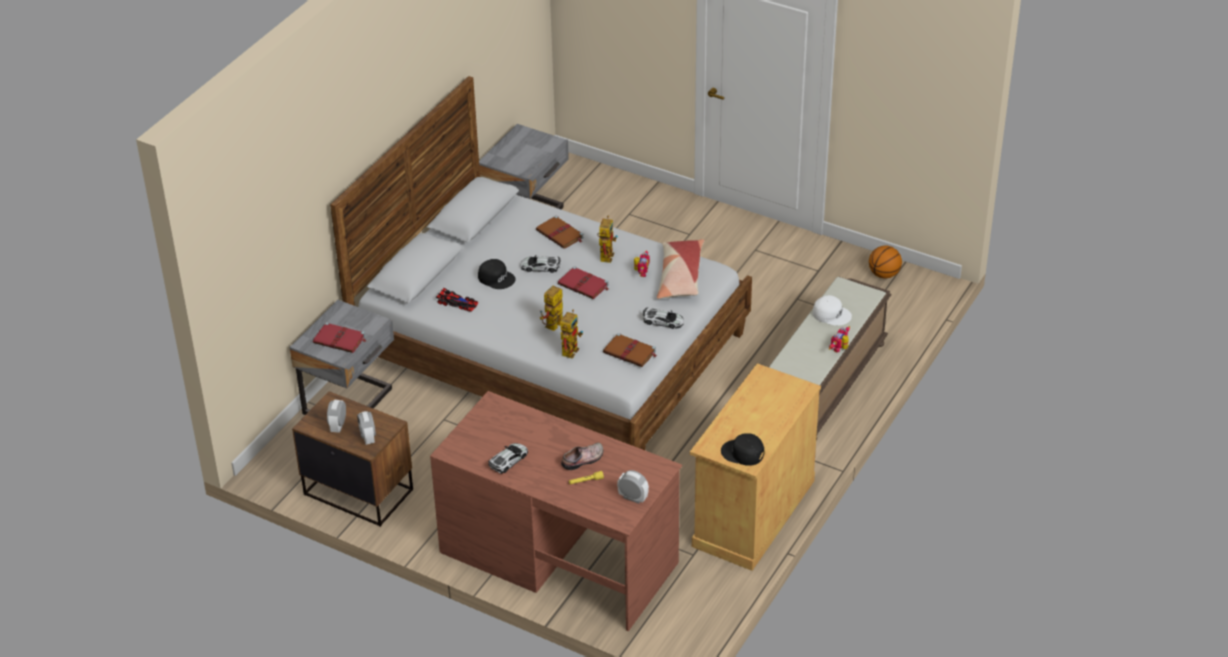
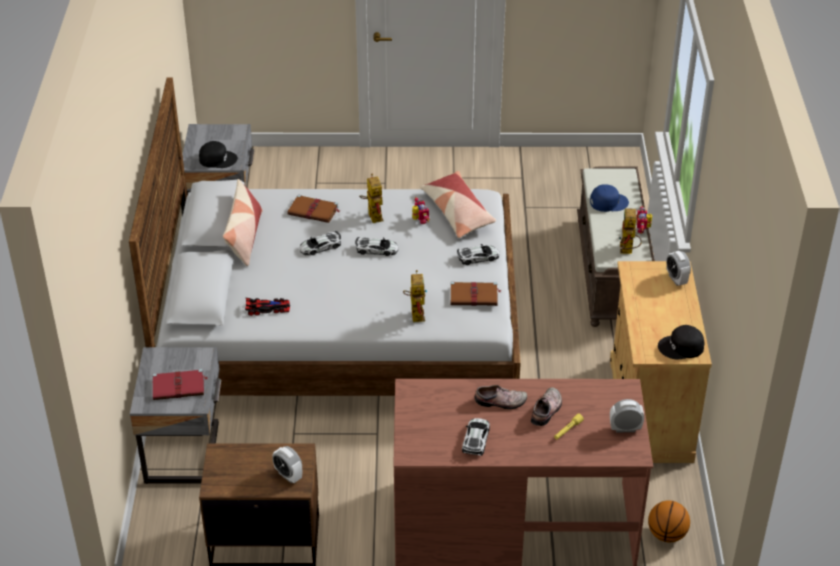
camera: 30 degrees left, 0 degrees up
alarm clock [327,400,346,433] -> alarm clock moved to [666,251,691,286]
black cap [478,259,516,289] -> black cap moved to [199,141,238,168]
toy robot [540,285,563,331] -> toy robot moved to [619,208,642,254]
red book [558,266,609,299] -> toy car [355,237,398,256]
white cap [813,295,852,326] -> blue cap [590,184,629,212]
basketball [869,246,902,279] -> basketball moved to [648,500,690,543]
none -> pillow [223,179,263,266]
none -> shoe [475,385,527,409]

